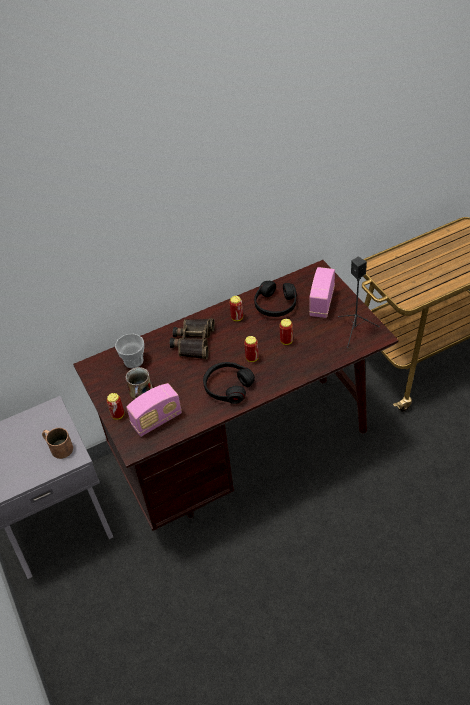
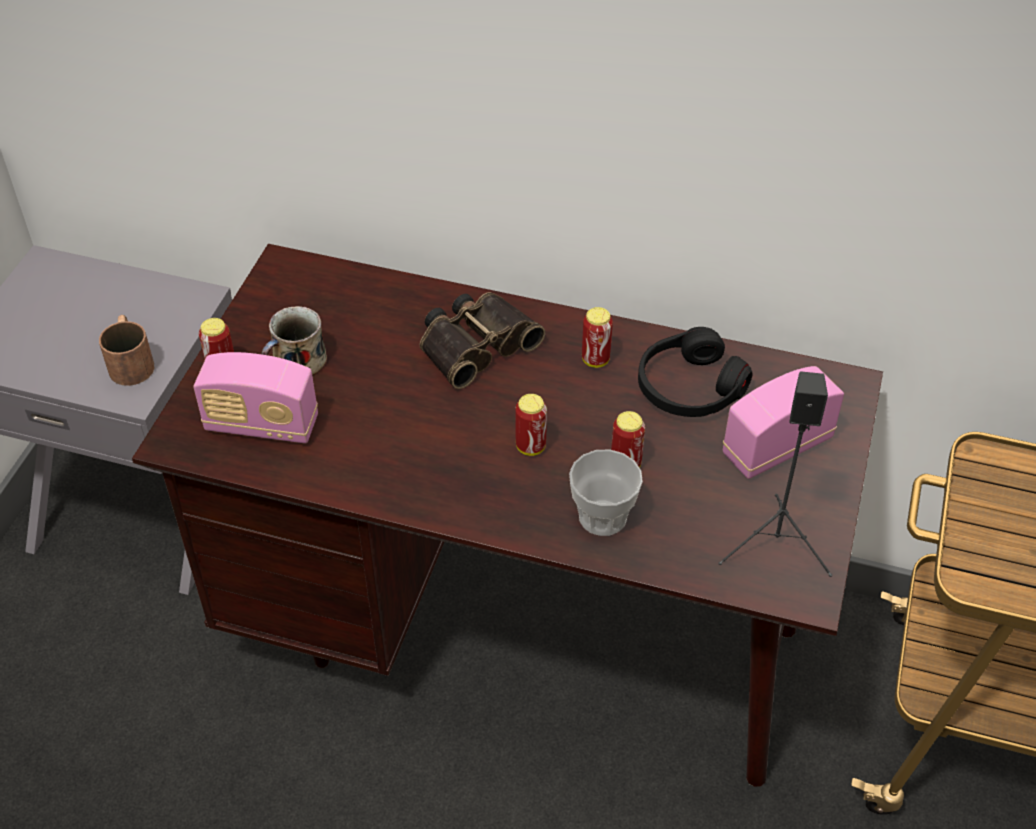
camera: 40 degrees right, 0 degrees up
cup [115,334,144,368] -> cup moved to [569,449,643,536]
black headphones [203,362,255,404] -> none

